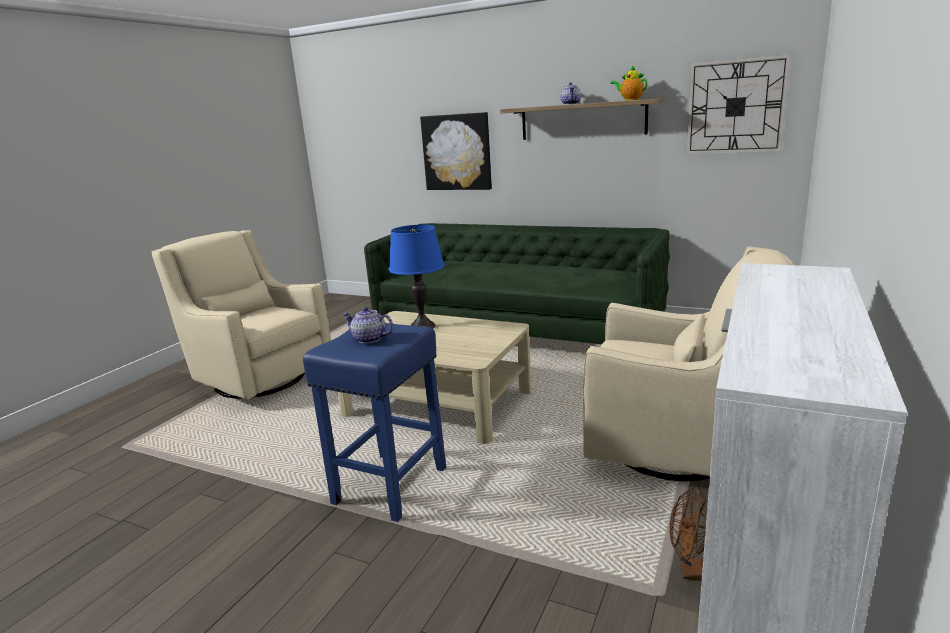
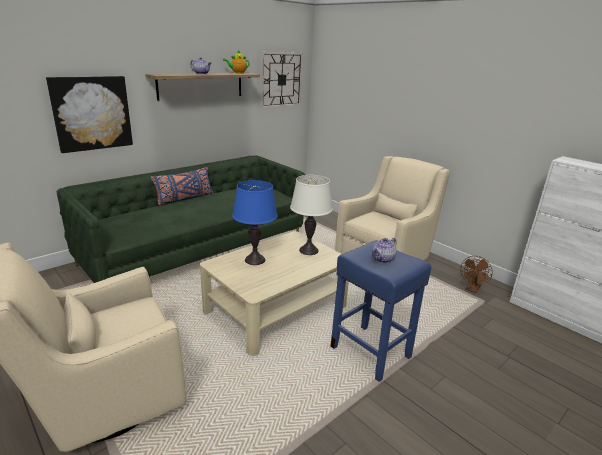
camera: 70 degrees left, 5 degrees up
none -> blue pillow [151,167,214,205]
none -> white table lamp [290,175,333,255]

